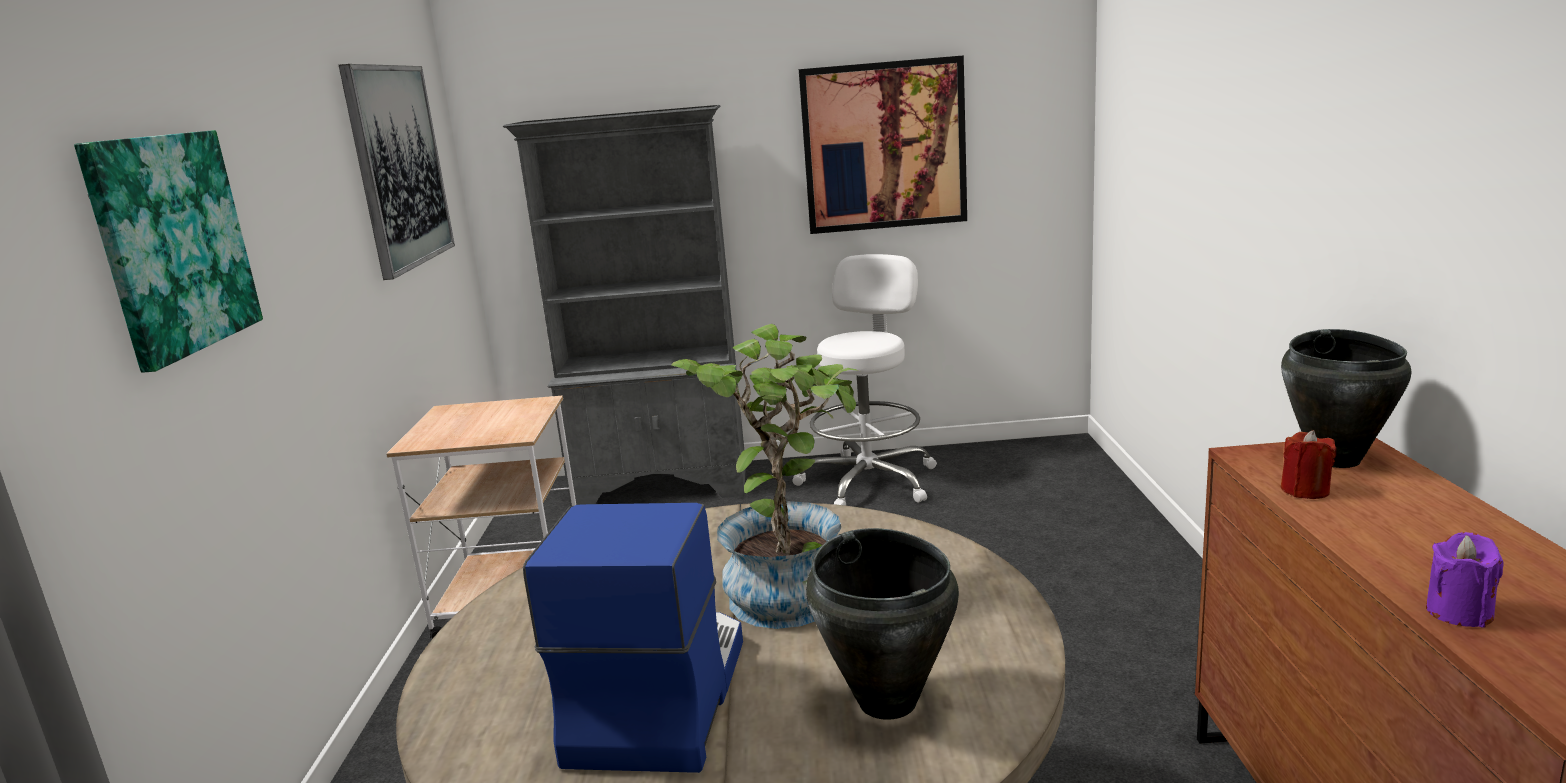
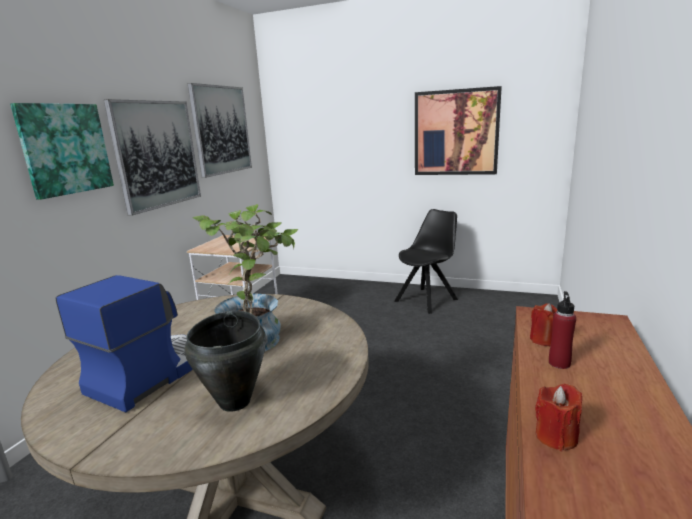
camera: 20 degrees right, 0 degrees up
grey bookcase [503,105,746,506] -> none
white stool [792,254,937,506] -> black chair [394,209,458,314]
black cooking pot [1281,329,1412,468] -> none
purple candle [1426,532,1504,628] -> red candle [535,384,582,451]
none -> picture [104,99,201,216]
none -> red bottle [549,291,576,369]

